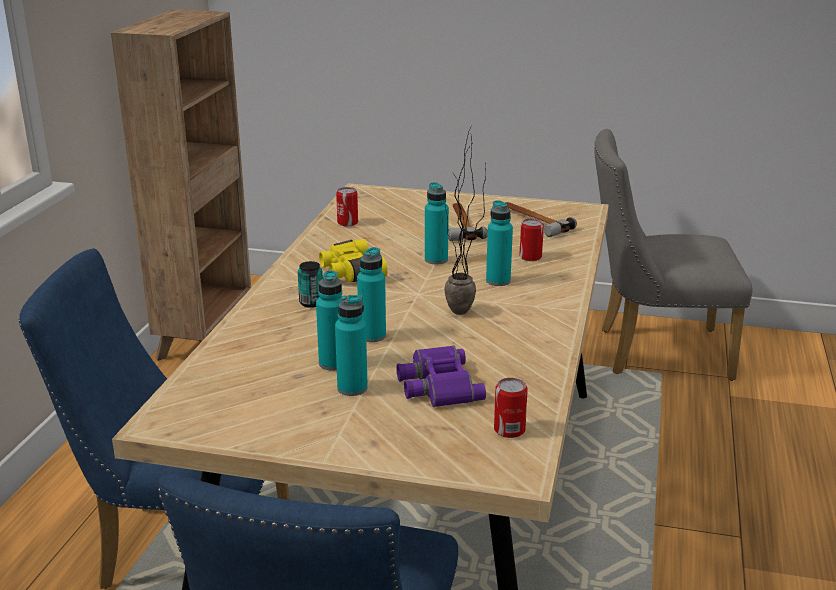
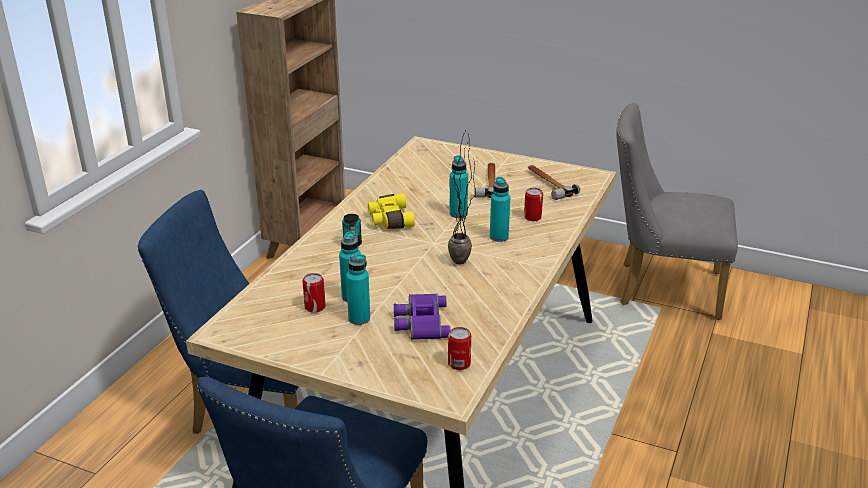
camera: 10 degrees right, 5 degrees up
can [336,187,358,227] -> can moved to [302,273,326,313]
turquoise bottle [357,247,386,342] -> none

